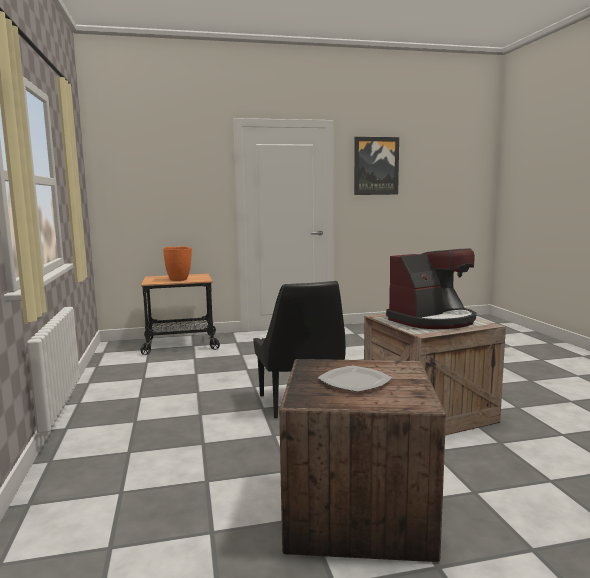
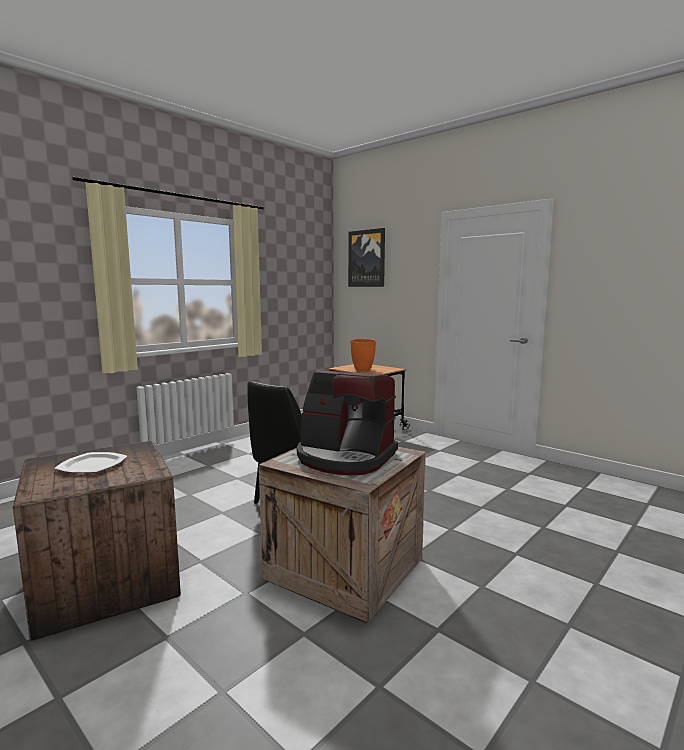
camera: 55 degrees right, 0 degrees up
picture [354,137,399,195] -> picture moved to [348,228,385,287]

